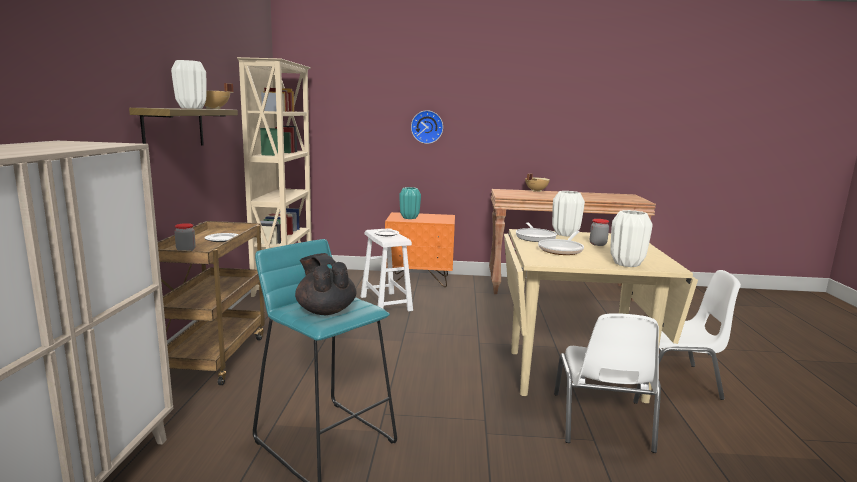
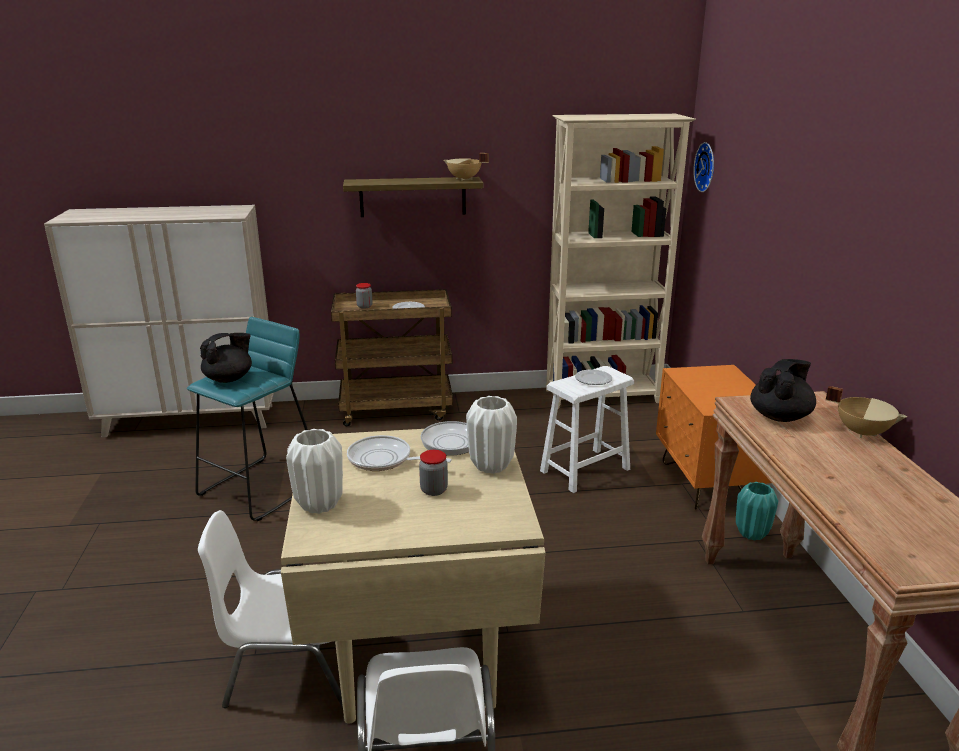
camera: 80 degrees right, 10 degrees up
white vase [171,60,206,109] -> none
turquoise vase [399,187,421,219] -> turquoise vase moved to [736,482,778,541]
wall clock [411,110,443,144] -> wall clock moved to [693,142,714,192]
none -> black teapot [750,359,816,422]

